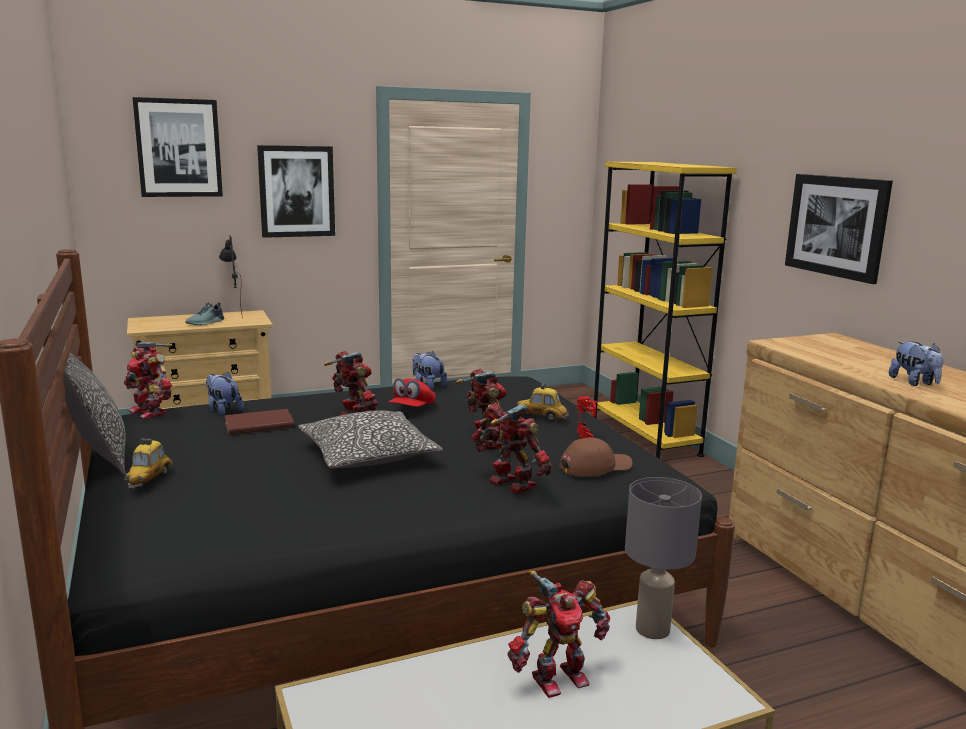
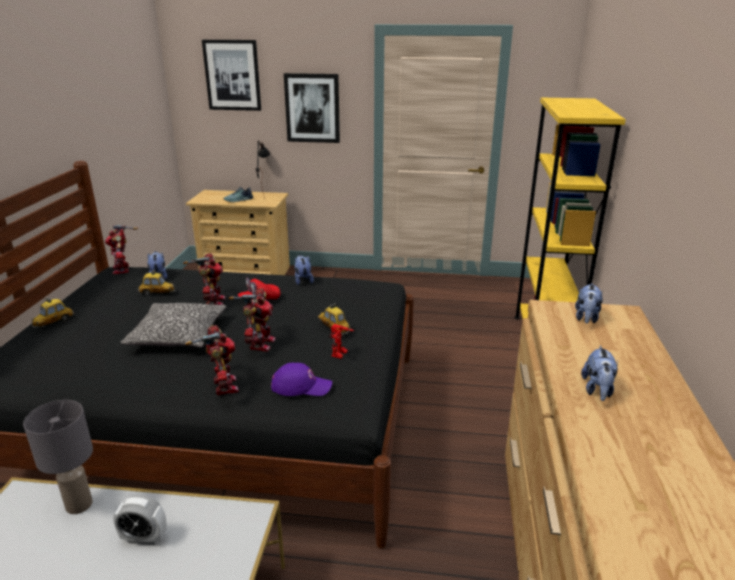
camera: 30 degrees right, 10 degrees up
pillow [60,347,126,476] -> none
brown book [224,409,295,435] -> toy car [138,270,176,295]
toy robot [508,571,610,698] -> alarm clock [113,495,167,545]
brown cap [559,437,632,477] -> purple cap [271,363,332,396]
grey table lamp [625,477,702,639] -> grey table lamp moved to [23,400,93,514]
picture [785,174,893,284] -> none
none -> plush toy [575,283,603,324]

